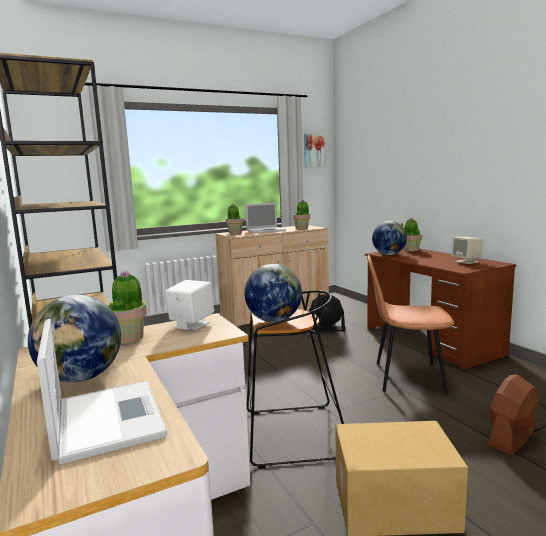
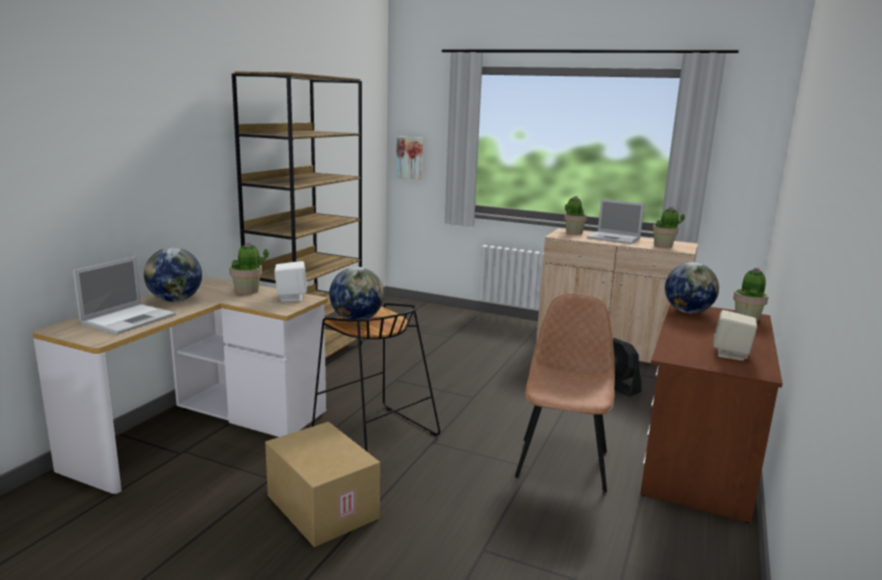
camera: 50 degrees right, 5 degrees up
picture [304,133,325,168] -> picture moved to [396,136,423,180]
brown chair [367,255,454,394] -> brown chair turned 45 degrees clockwise [515,294,615,493]
brown fan [488,374,538,455] -> none

